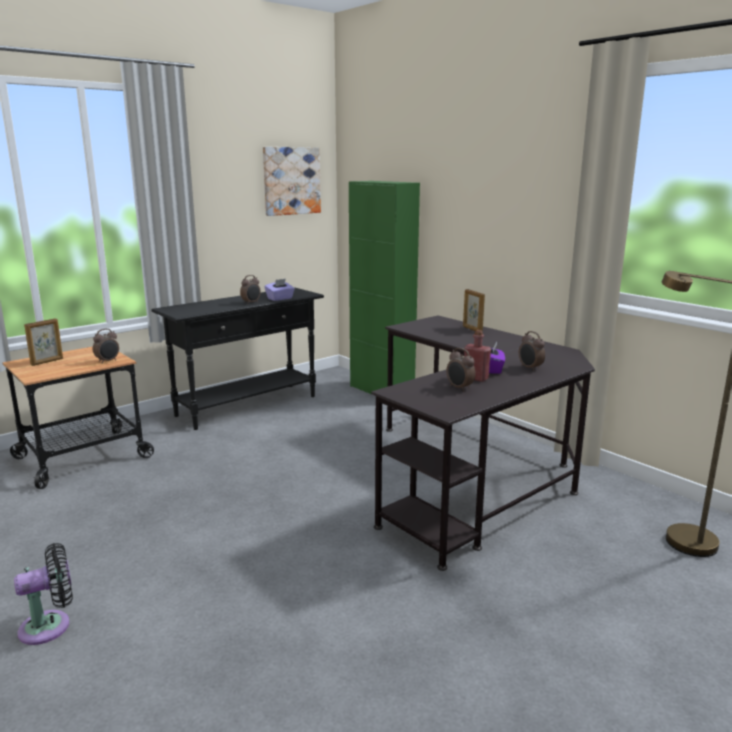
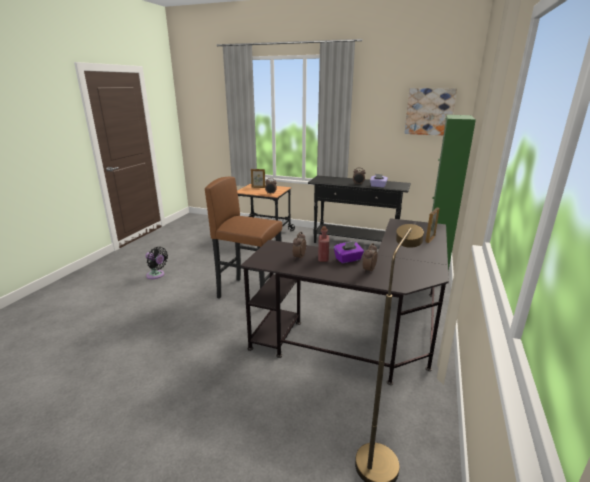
camera: 60 degrees right, 5 degrees up
none -> brown stool [205,177,282,299]

